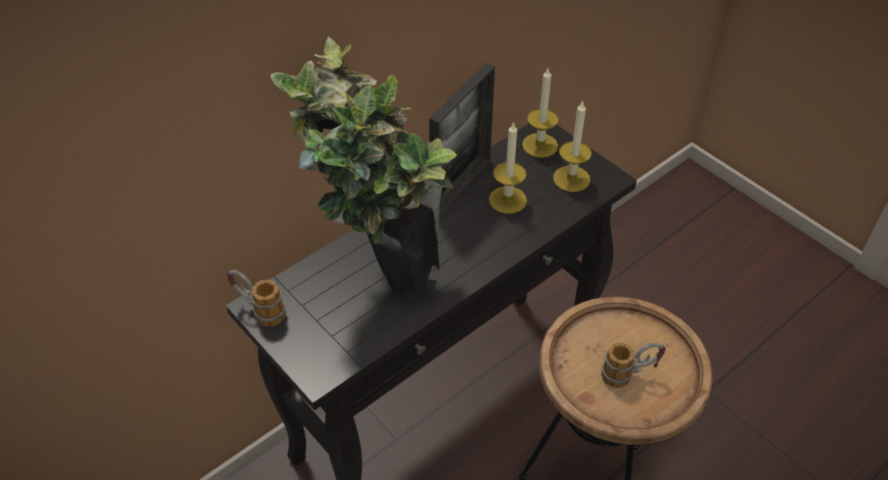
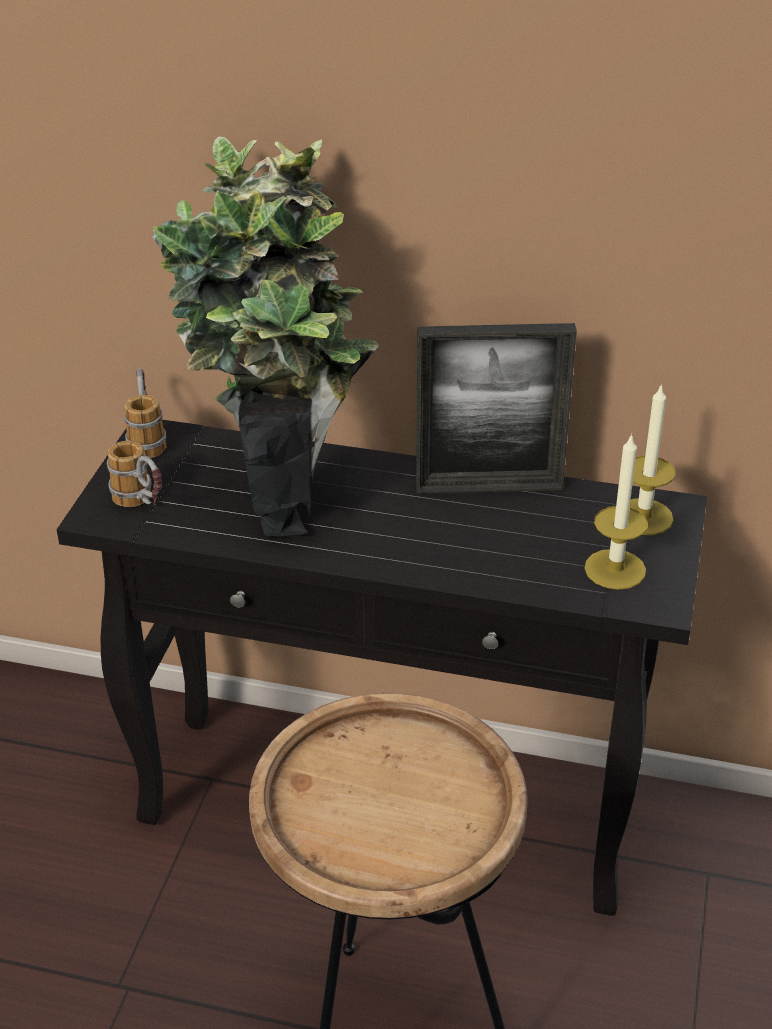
camera: 55 degrees right, 10 degrees down
candle [489,121,527,214] -> none
mug [601,342,666,388] -> mug moved to [107,441,162,507]

